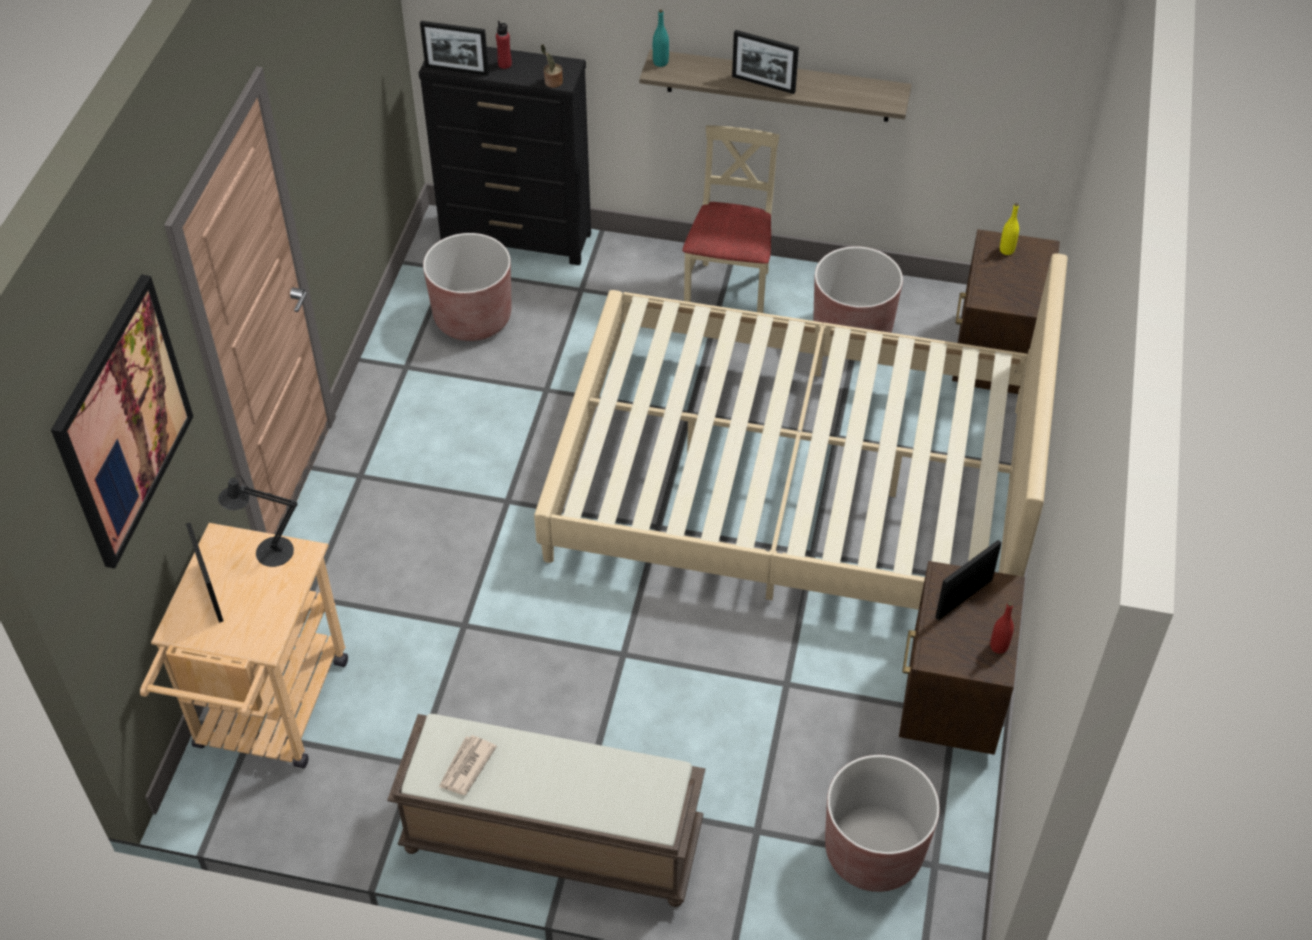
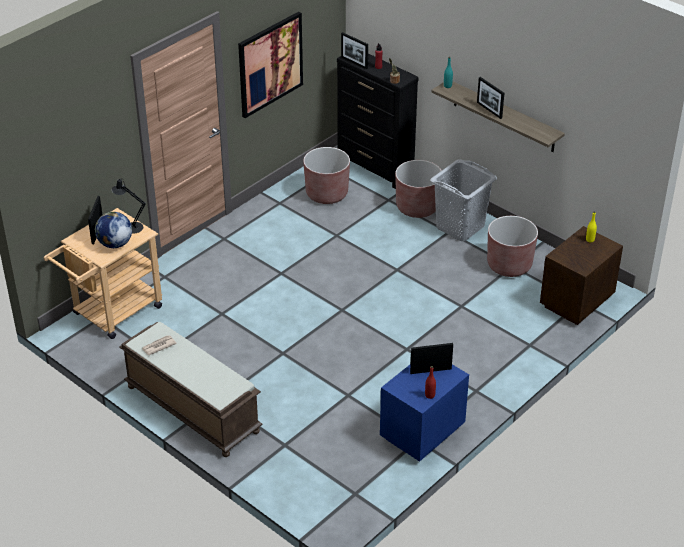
camera: 30 degrees right, 10 degrees down
picture [51,275,194,569] -> picture moved to [238,12,303,118]
beige bed [534,253,1068,610] -> none
beige chair [683,125,780,313] -> grey laundry basket [430,159,497,241]
brown planter [825,755,940,892] -> brown planter moved to [395,160,442,218]
brown nightstand [899,561,1025,755] -> blue nightstand [380,364,469,462]
none -> globe [94,212,132,248]

